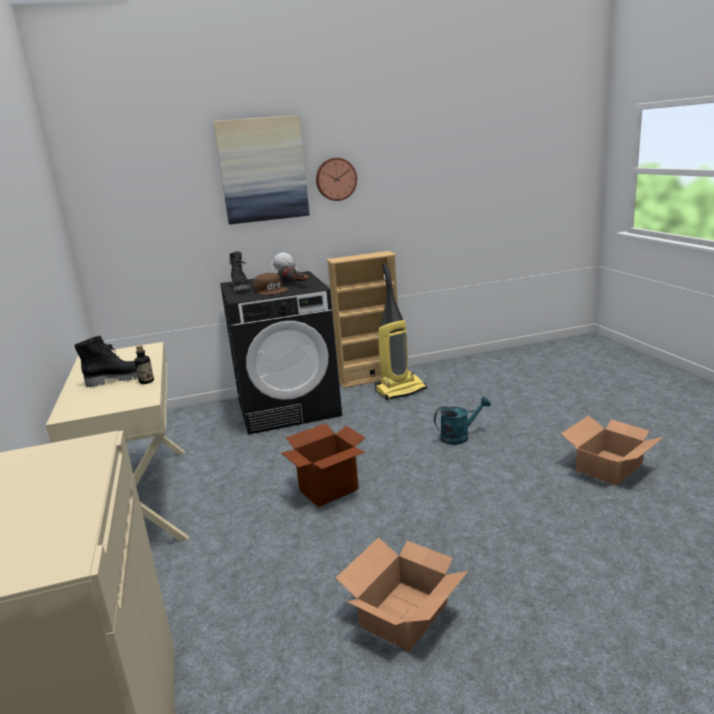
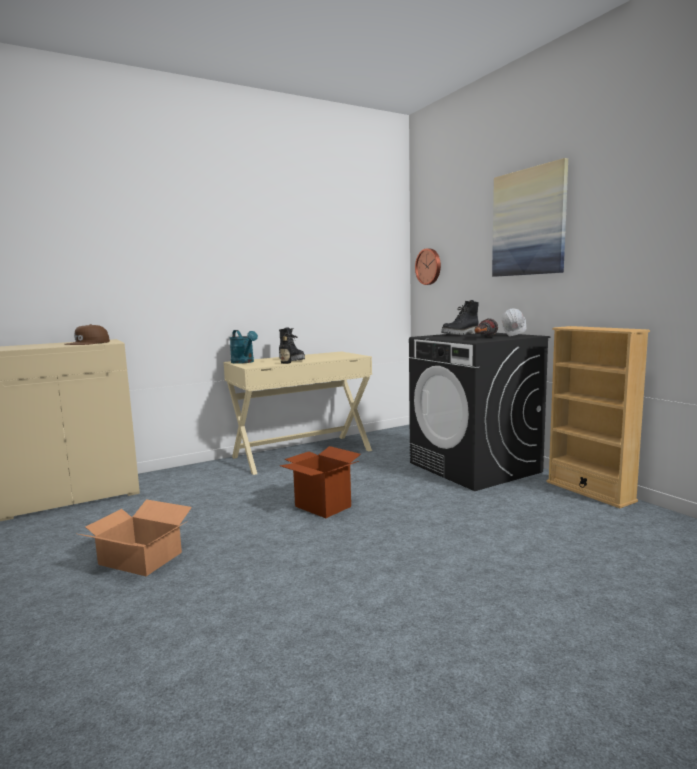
camera: 75 degrees right, 10 degrees down
brown cap [253,273,288,295] -> brown cap moved to [64,324,110,345]
wall clock [316,158,357,201] -> wall clock moved to [415,249,441,285]
vacuum cleaner [375,263,427,400] -> none
turquoise watering can [434,396,491,445] -> turquoise watering can moved to [230,330,258,364]
cardboard box [561,416,663,486] -> none

